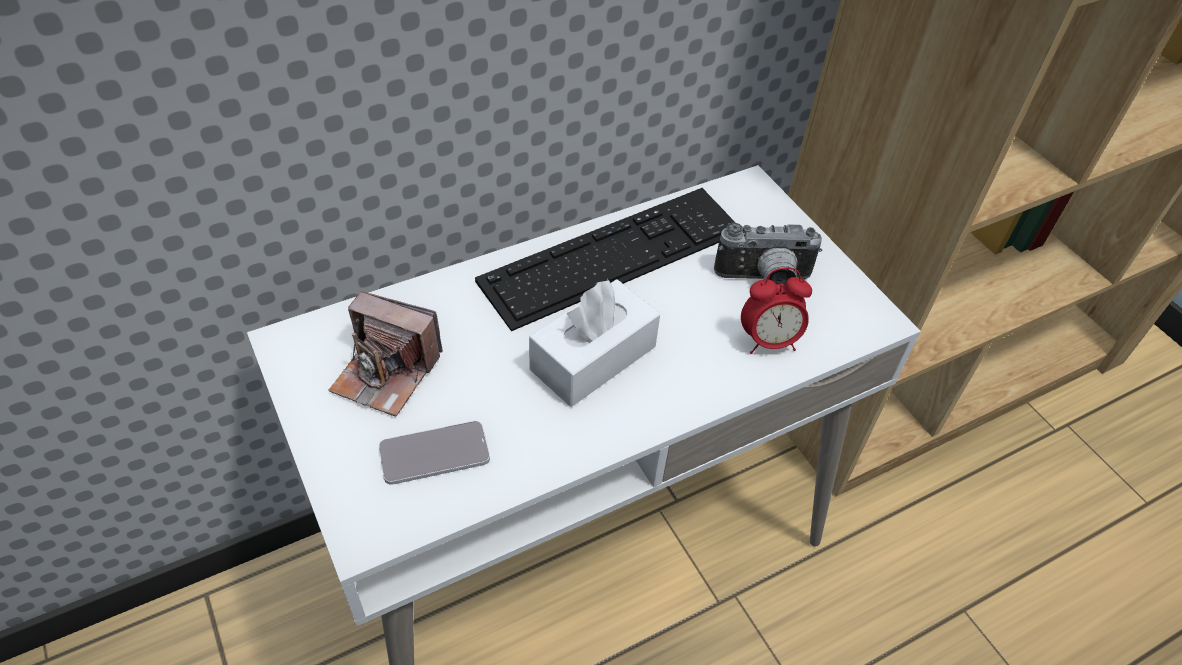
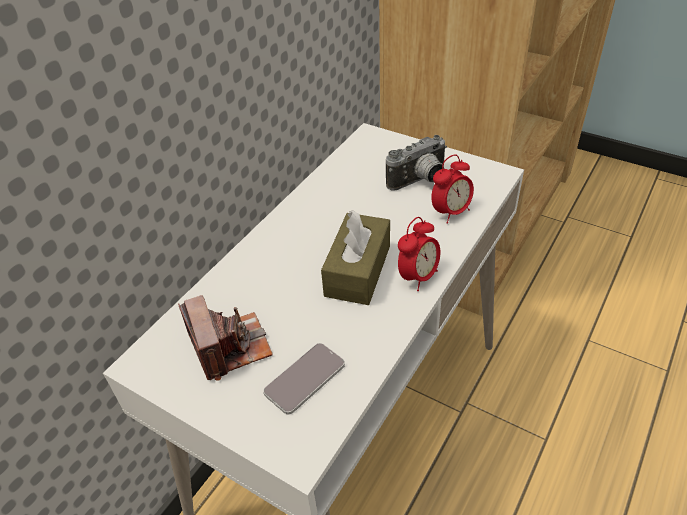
camera: 25 degrees left, 5 degrees down
camera [328,291,443,416] -> camera turned 105 degrees counterclockwise [178,295,273,381]
keyboard [475,188,736,331] -> none
white tissue box [529,279,660,407] -> brown tissue box [321,210,390,305]
none -> alarm clock [398,217,440,291]

